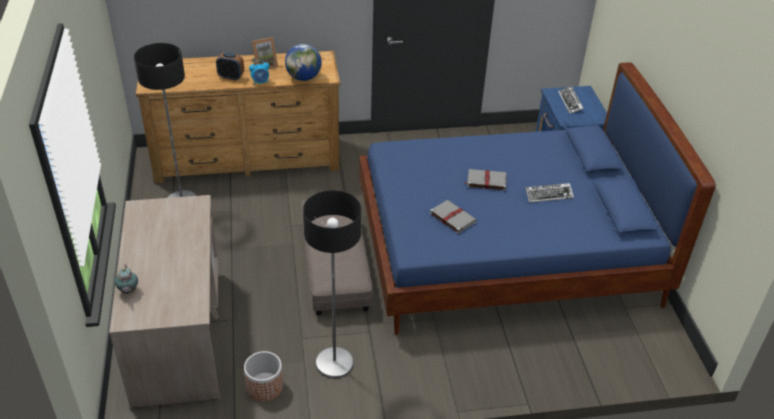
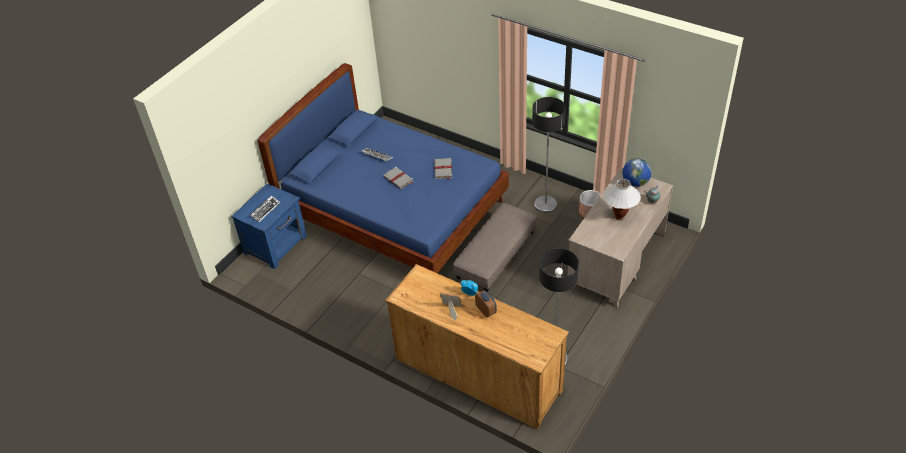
camera: 135 degrees left, 5 degrees up
globe [285,44,322,81] -> globe moved to [623,158,652,187]
none -> white table lamp [603,178,641,220]

